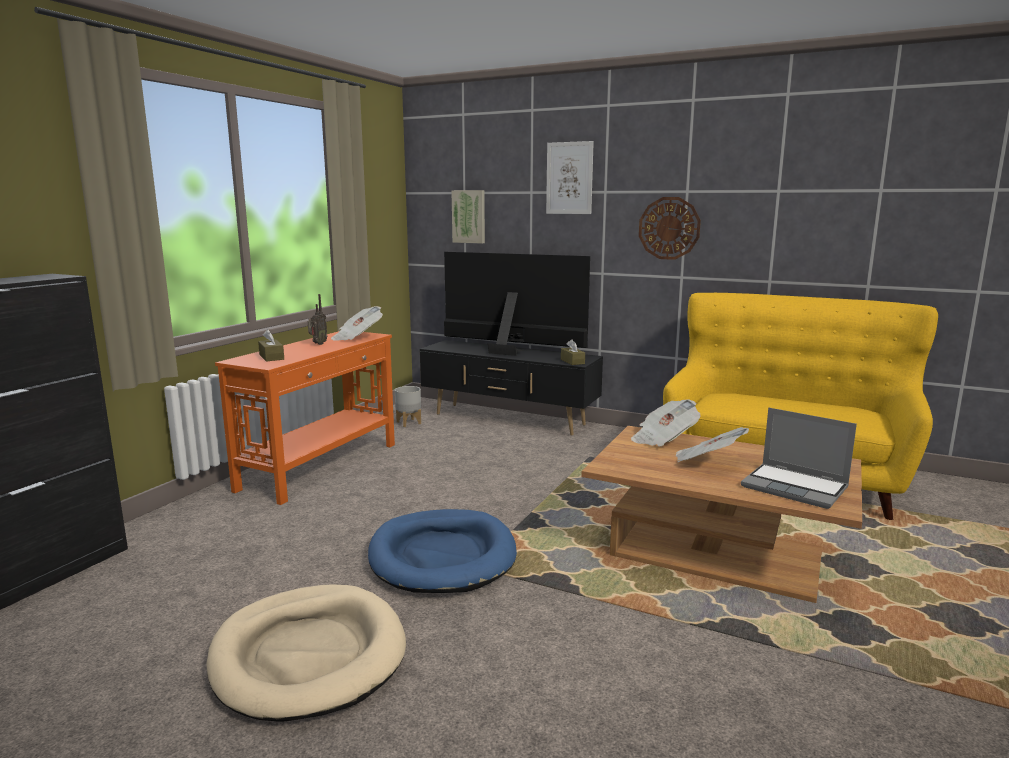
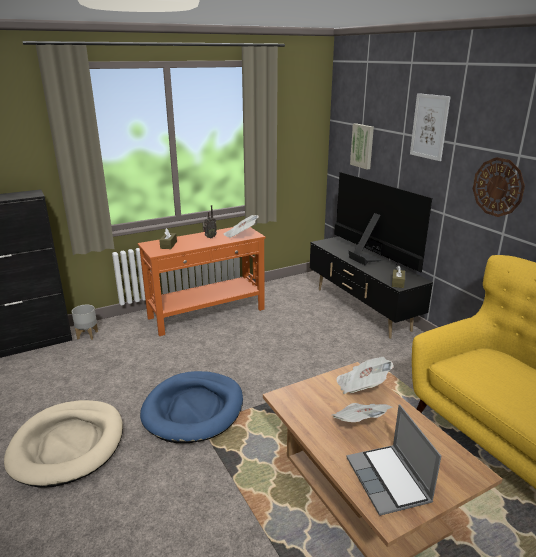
camera: 35 degrees right, 10 degrees up
grey planter [395,386,421,427] -> grey planter moved to [72,305,98,340]

